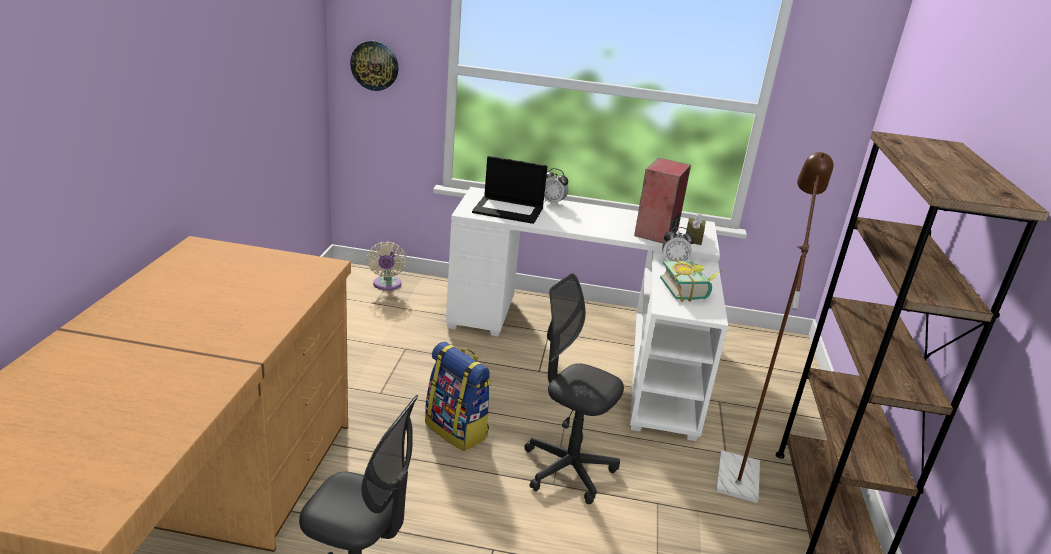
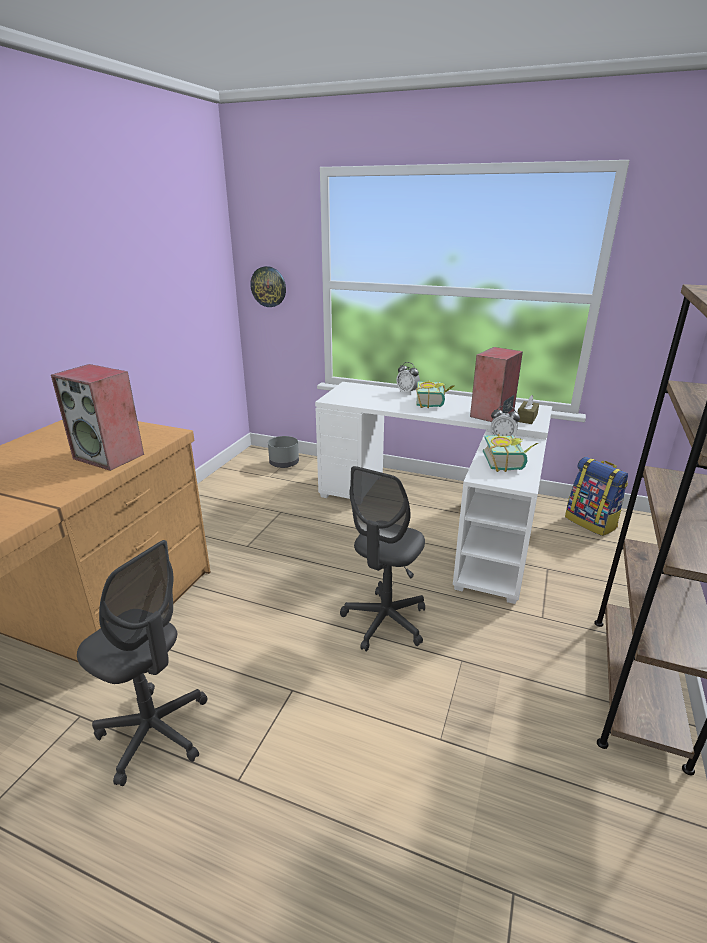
camera: 15 degrees right, 0 degrees up
beige fan [367,242,407,290] -> grey planter [268,436,299,468]
backpack [425,342,492,451] -> backpack moved to [565,457,628,536]
laptop [472,156,548,224] -> none
grey office chair [524,273,624,504] -> grey office chair turned 105 degrees counterclockwise [340,466,425,652]
brown floor lamp [716,152,834,503] -> none
none -> speaker [51,364,144,471]
none -> book [416,380,454,408]

